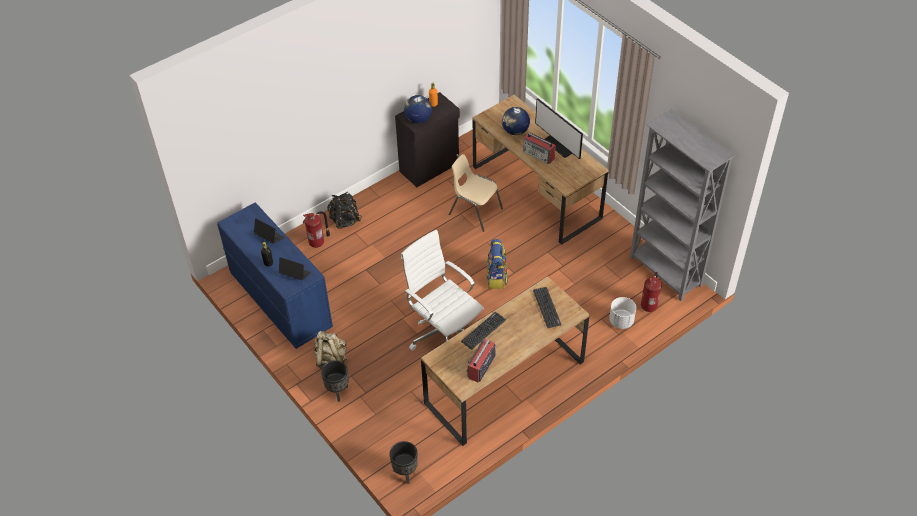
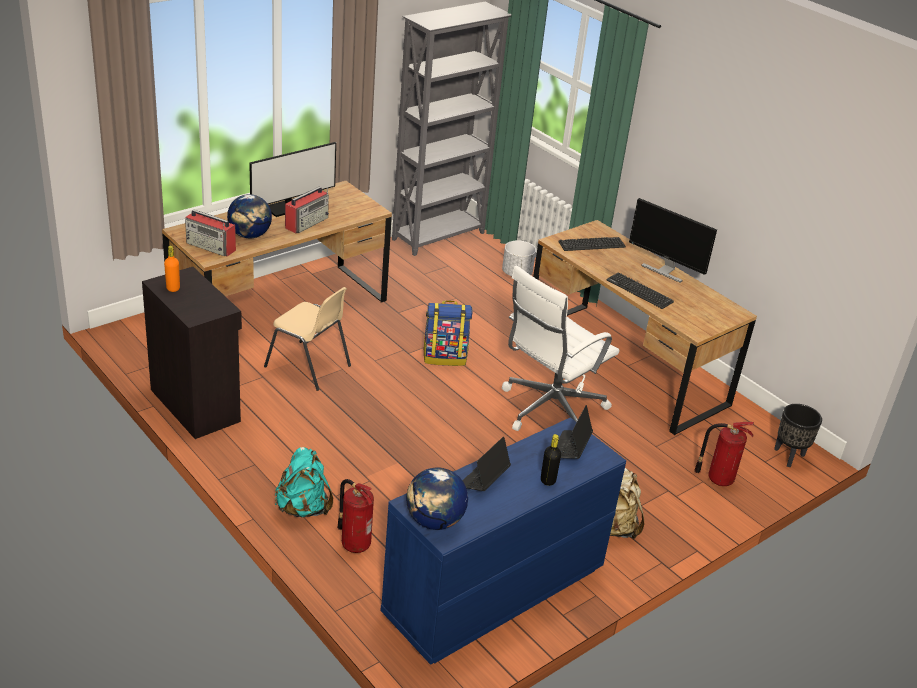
camera: 95 degrees left, 15 degrees down
black planter [321,360,348,402] -> none
black backpack [327,192,362,229] -> turquoise backpack [275,447,333,517]
globe [404,95,432,124] -> globe moved to [406,468,468,530]
beige chair [449,154,503,232] -> beige chair turned 90 degrees counterclockwise [264,287,351,391]
radio [466,339,496,383] -> radio moved to [185,210,236,256]
fire extinguisher [641,272,662,312] -> fire extinguisher moved to [694,422,754,486]
none -> monitor [629,198,717,283]

